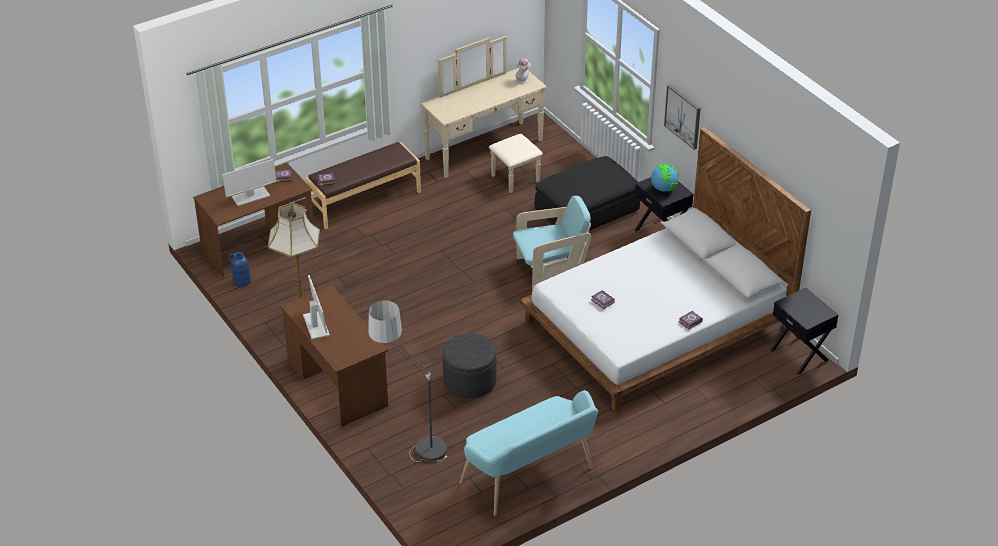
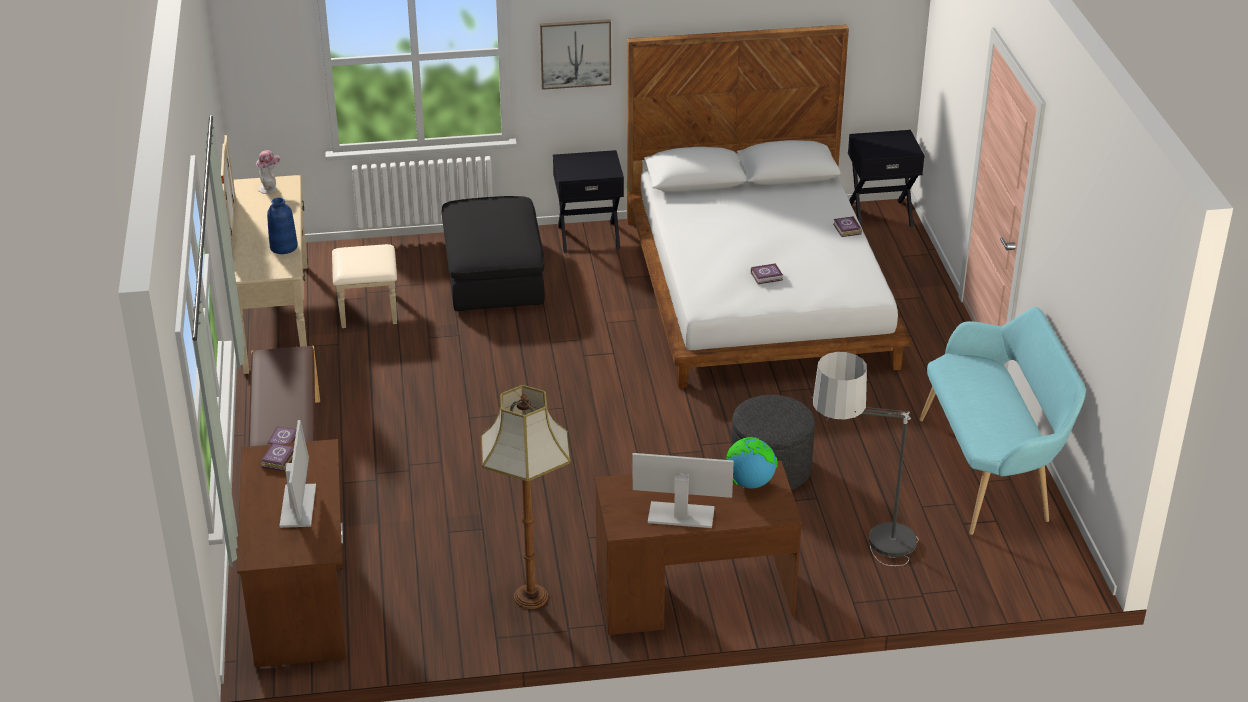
camera: 65 degrees left, 5 degrees down
blue vase [228,252,251,287] -> blue vase moved to [267,197,298,254]
turquoise armchair [513,196,591,290] -> none
globe [651,164,679,192] -> globe moved to [726,437,778,488]

